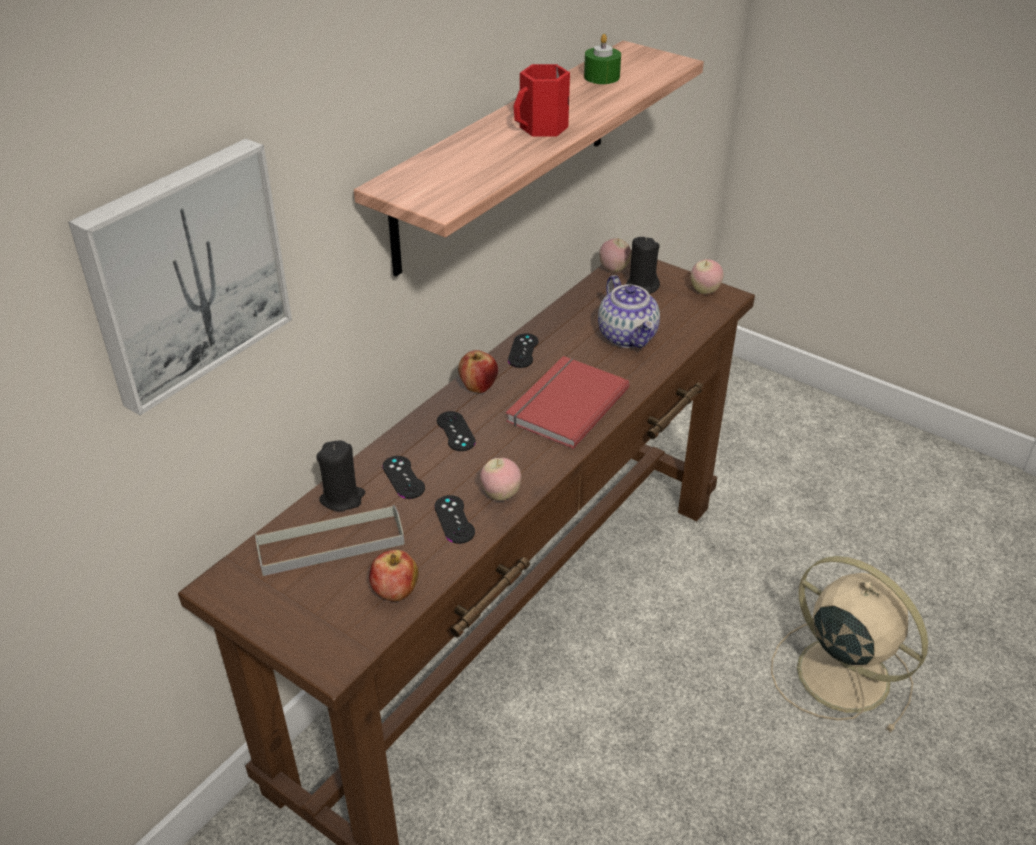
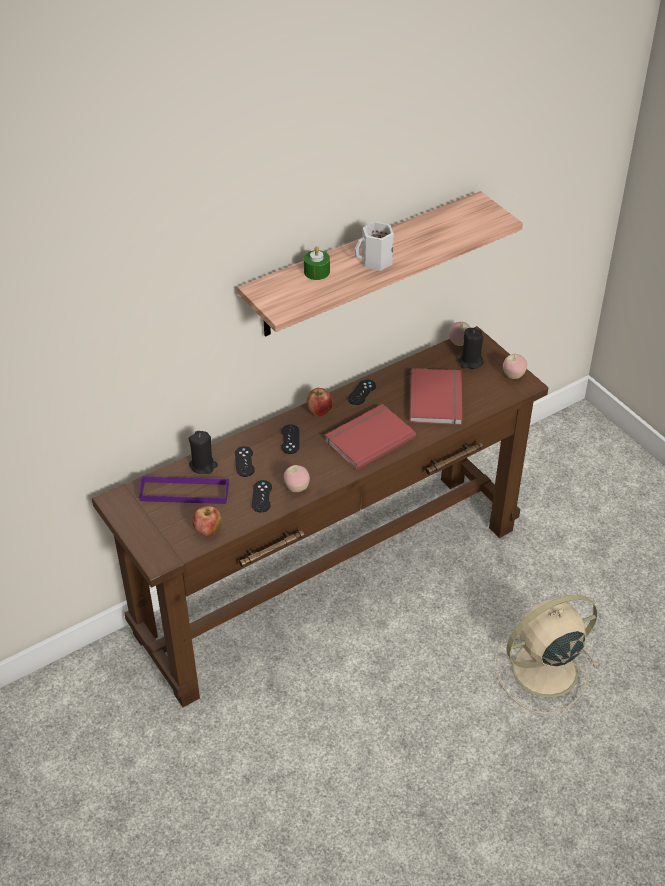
camera: 20 degrees right, 5 degrees up
picture [68,138,292,415] -> none
grey tray [255,505,405,576] -> purple tray [139,475,229,504]
red mug [513,64,570,137] -> white mug [354,222,394,271]
green candle [584,34,621,84] -> green candle moved to [304,246,330,280]
teapot [598,275,660,348] -> red book [410,368,462,425]
beige fan [771,556,928,733] -> beige fan turned 90 degrees counterclockwise [495,595,599,714]

